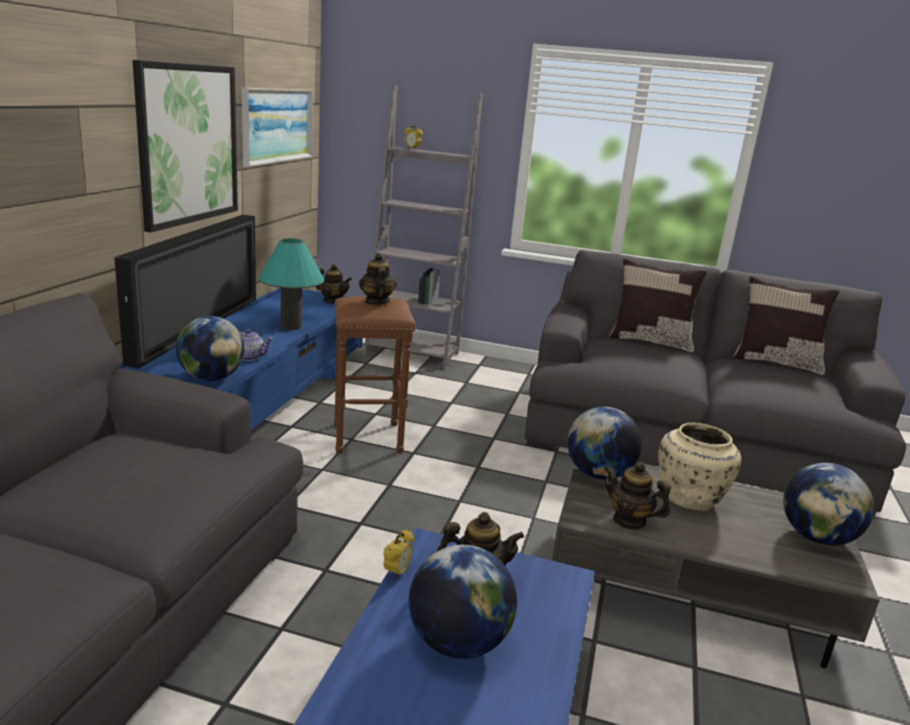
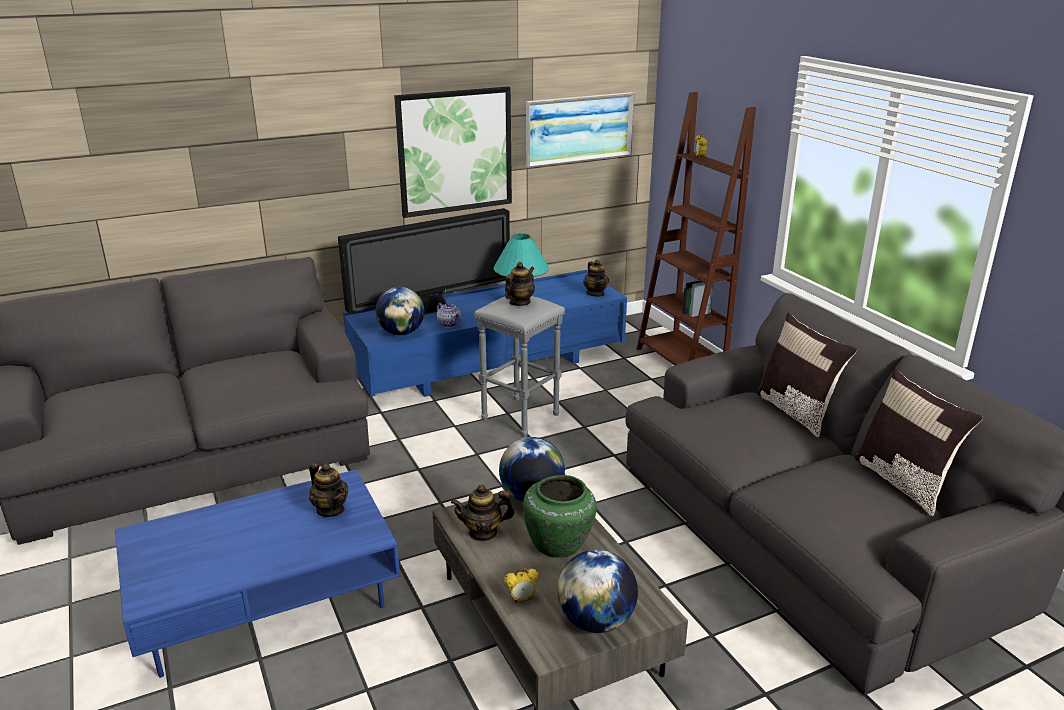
camera: 50 degrees right, 5 degrees up
brown stool [334,296,415,454] -> grey stool [474,296,565,437]
grey bookcase [364,85,483,369] -> brown bookcase [636,92,756,366]
alarm clock [383,530,414,579] -> alarm clock moved to [504,568,539,603]
globe [409,545,517,659] -> none
teapot [604,462,671,530] -> teapot turned 90 degrees counterclockwise [451,485,514,541]
beige vase [658,423,742,511] -> green vase [523,475,597,558]

